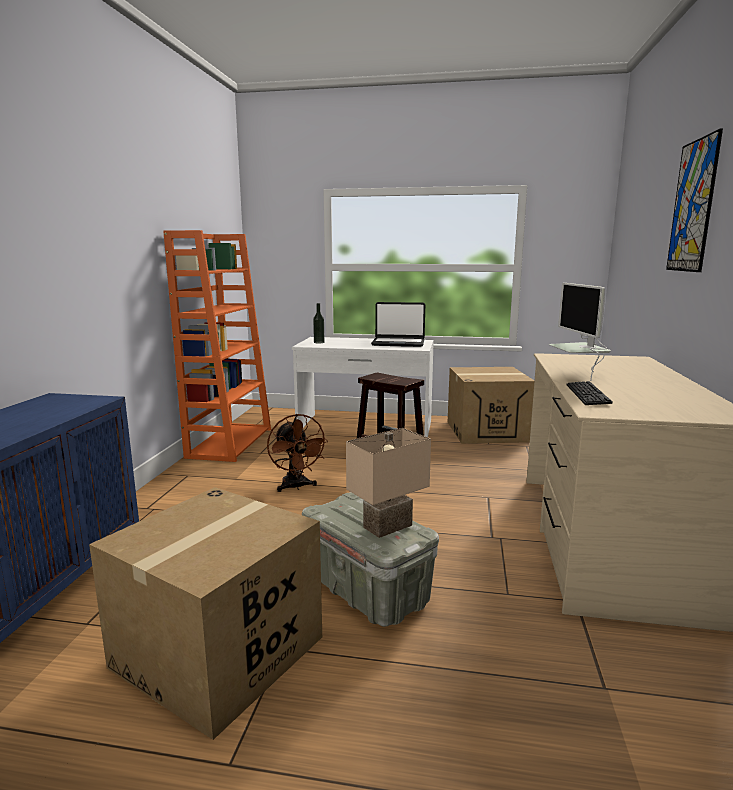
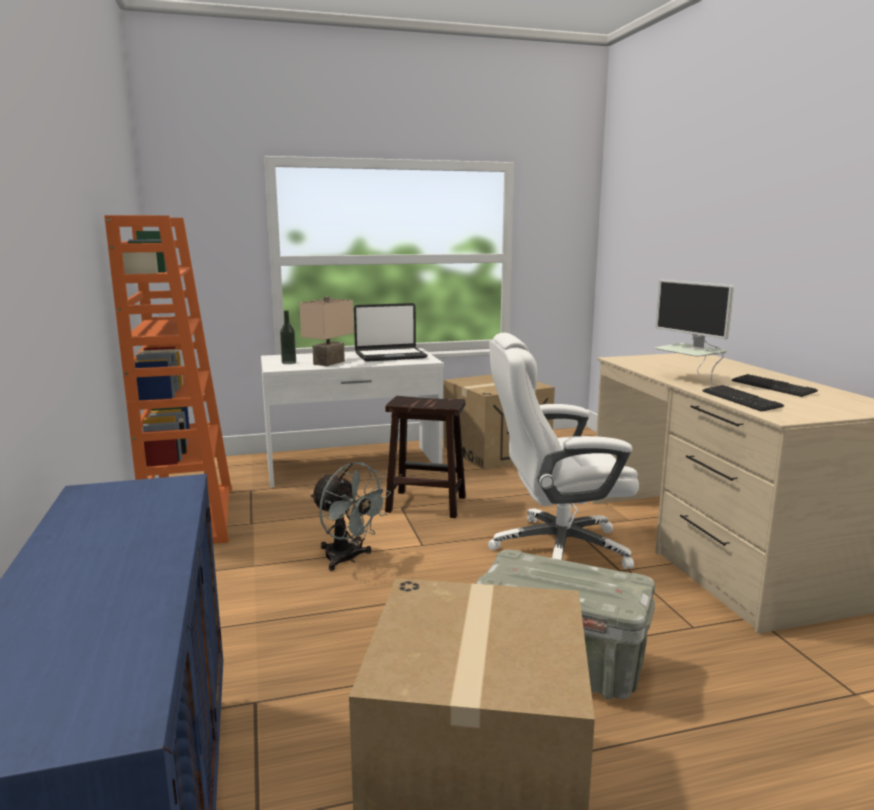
camera: 25 degrees left, 0 degrees up
brown fan [267,414,328,492] -> grey fan [310,462,391,571]
beige table lamp [346,428,431,538] -> beige table lamp moved to [299,296,354,366]
picture [666,128,723,272] -> none
none -> white office chair [488,333,639,569]
none -> keyboard [732,374,818,397]

